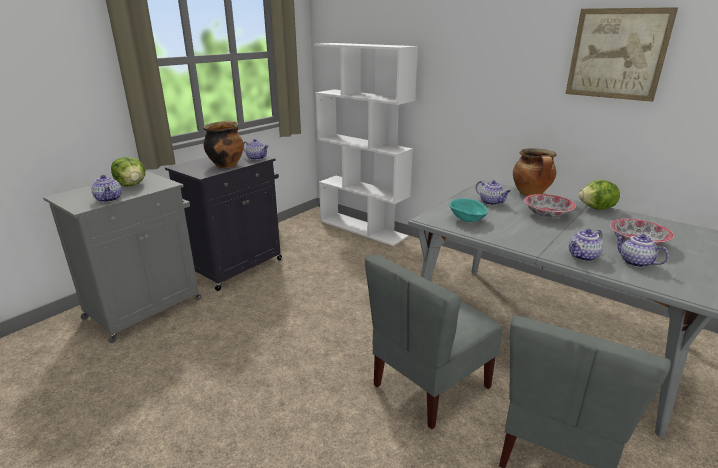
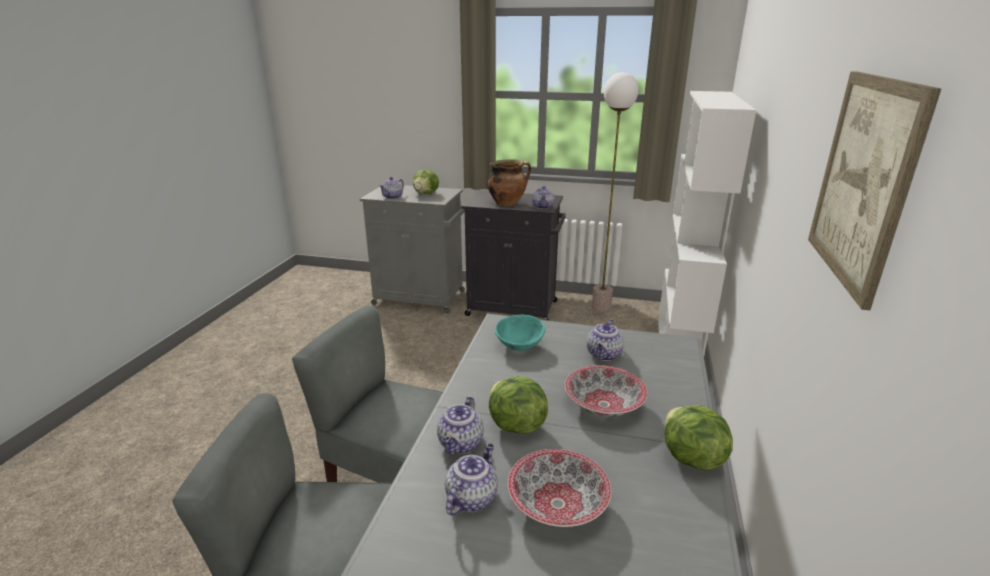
camera: 65 degrees right, 0 degrees up
cooking pot [513,148,556,196] -> none
teapot [569,229,603,261] -> teapot turned 105 degrees counterclockwise [437,396,484,455]
none -> lettuce [489,376,548,434]
none -> floor lamp [592,72,639,311]

